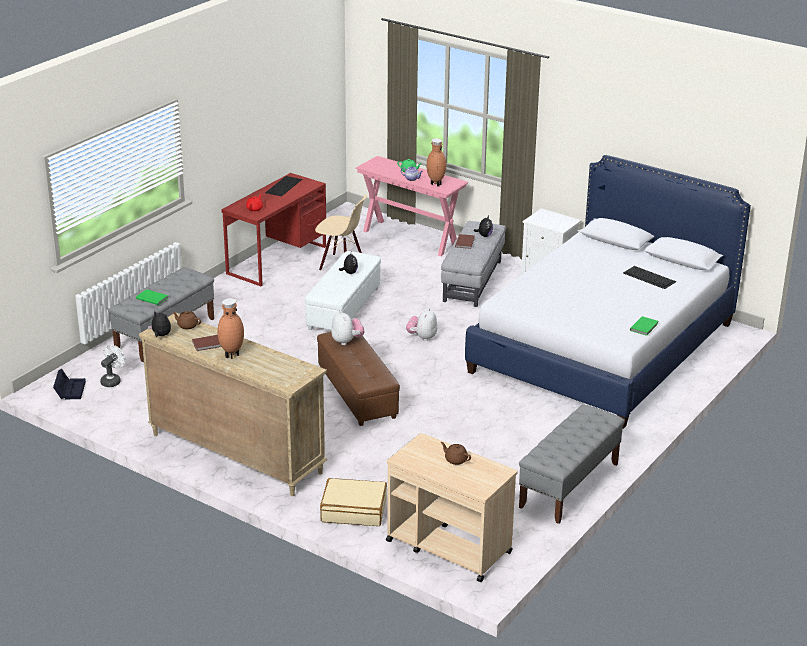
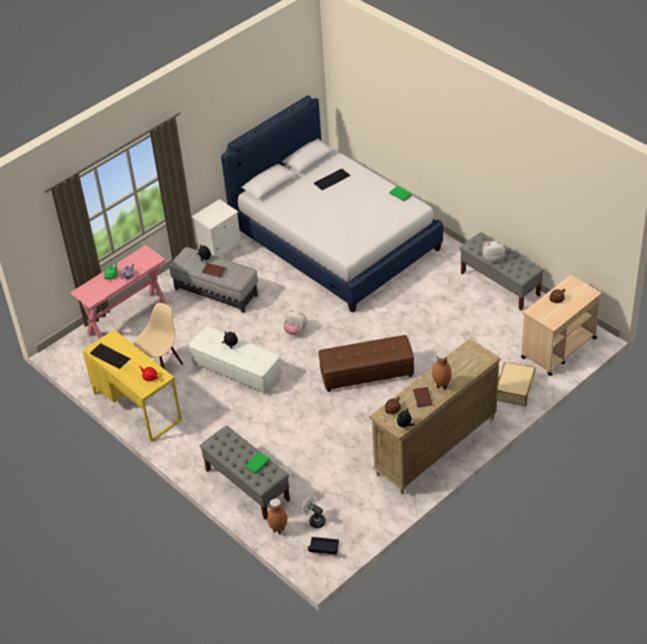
camera: 75 degrees left, 15 degrees up
red desk [221,173,326,286] -> yellow desk [82,330,182,442]
plush toy [331,310,365,345] -> plush toy moved to [482,240,505,262]
brown vase [427,138,446,187] -> brown vase moved to [267,499,287,534]

